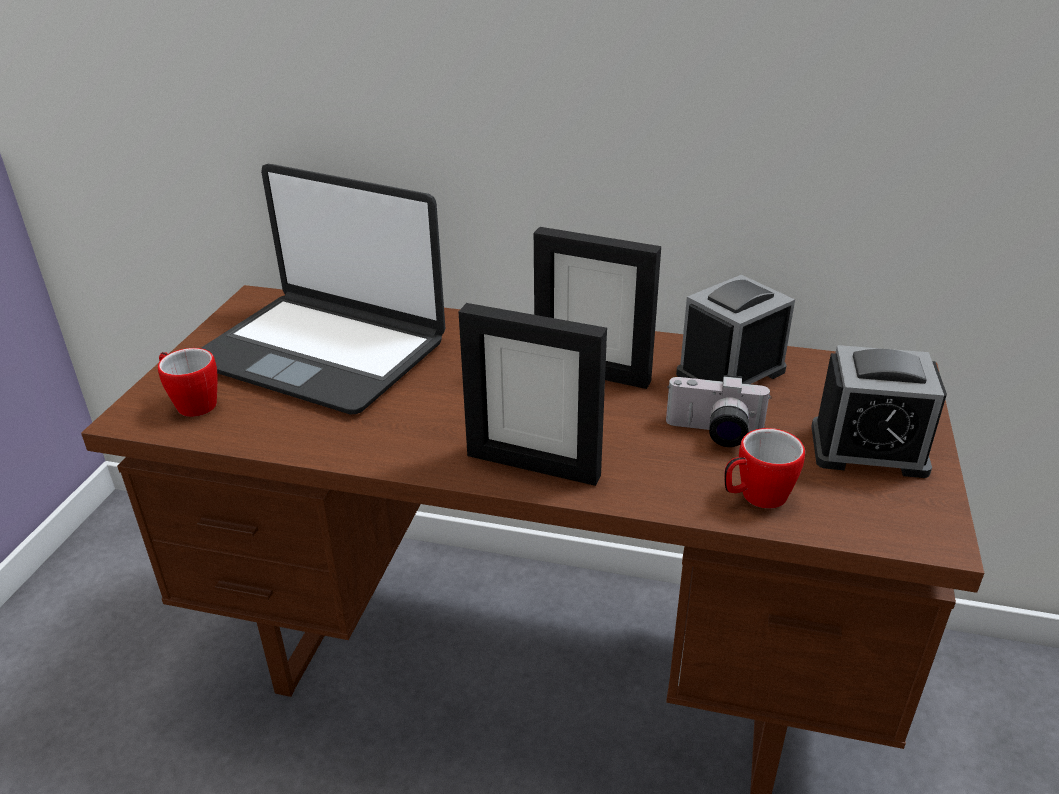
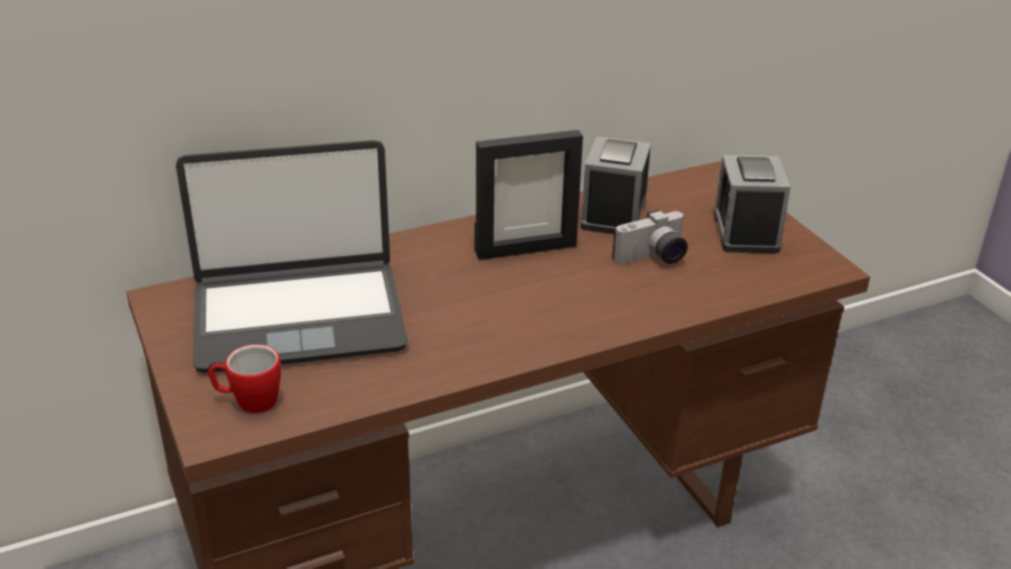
camera: 40 degrees left, 0 degrees up
picture frame [459,303,607,486] -> none
mug [724,428,805,509] -> none
alarm clock [811,345,947,478] -> alarm clock turned 120 degrees clockwise [714,155,791,254]

